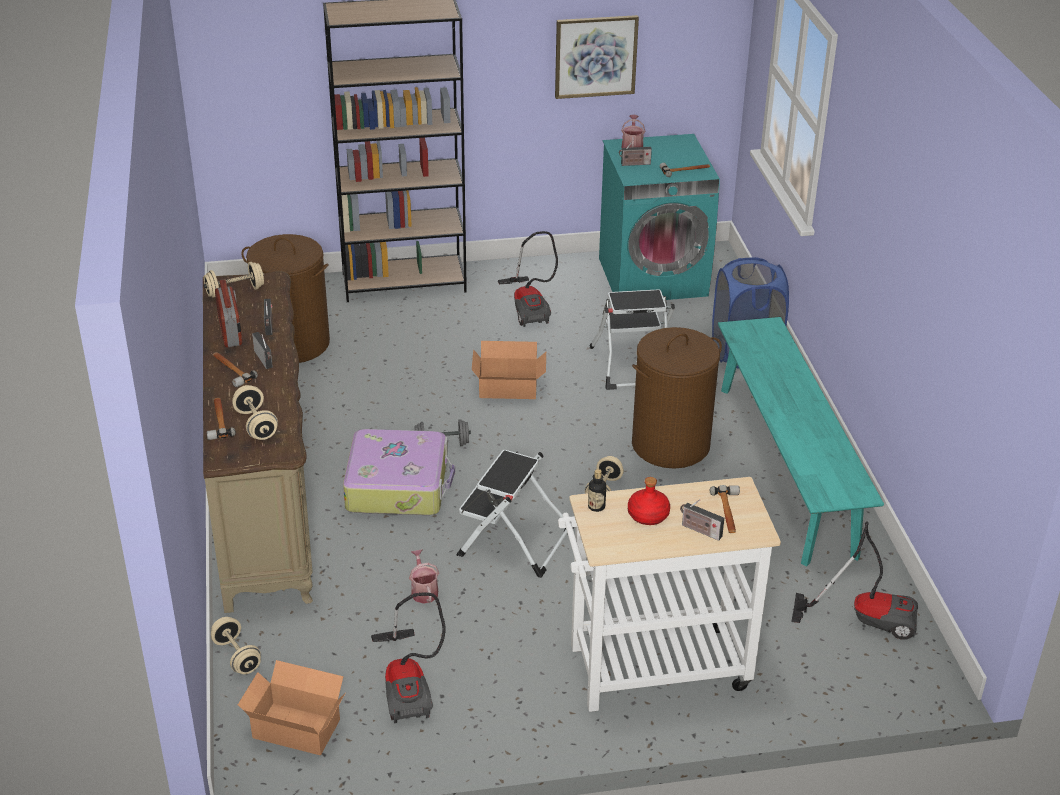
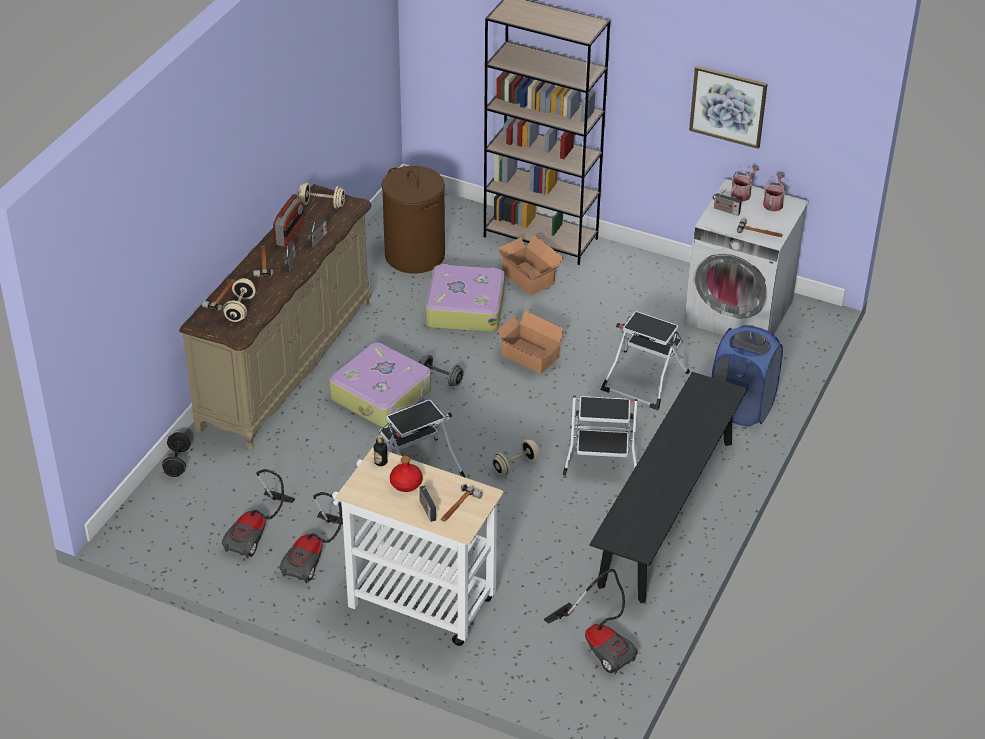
camera: 35 degrees right, 5 degrees up
beige dumbbell [211,617,261,674] -> black dumbbell [162,432,191,477]
cardboard box [238,660,345,755] -> cardboard box moved to [498,235,564,295]
watering can [409,549,439,604] -> watering can moved to [763,174,786,212]
vacuum cleaner [497,231,558,327] -> vacuum cleaner moved to [279,492,343,583]
turquoise washing machine [599,134,720,300] -> white washing machine [685,179,809,335]
brown laundry basket [632,327,722,469] -> step ladder [563,396,638,475]
turquoise bench [718,317,884,567] -> black bench [590,372,747,603]
none -> suitcase [426,264,505,332]

